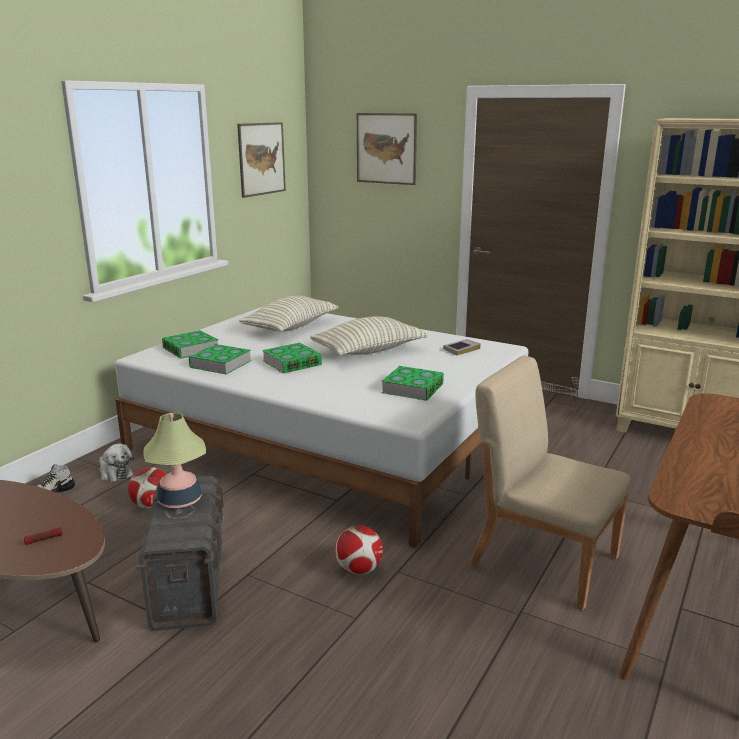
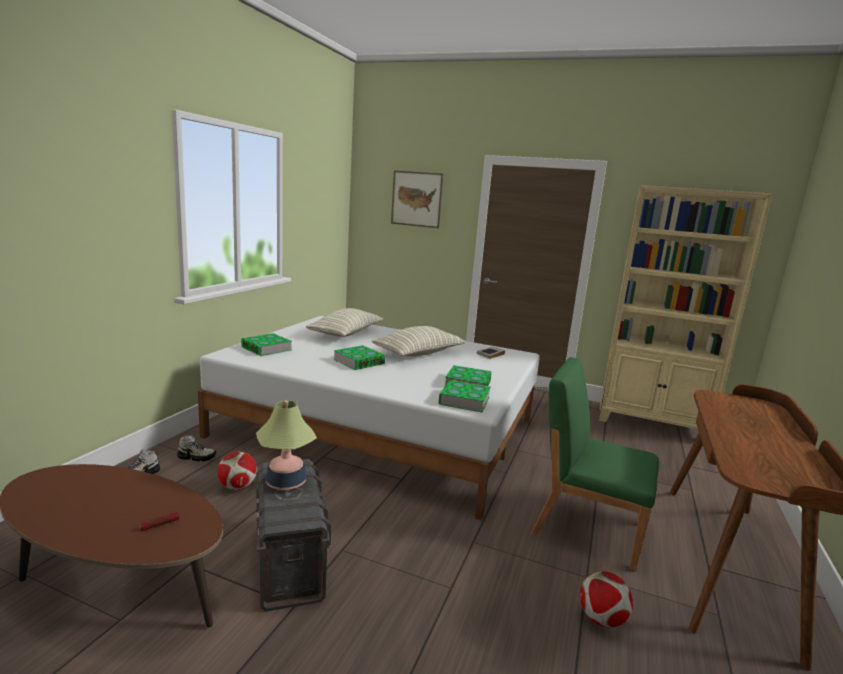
camera: 10 degrees left, 5 degrees down
plush toy [99,444,134,482] -> shoe [177,434,216,461]
book [189,344,252,374] -> book moved to [438,380,491,412]
picture [237,122,286,198] -> none
football [335,525,383,575] -> football moved to [580,571,633,628]
beige chair [470,356,631,610] -> green chair [531,357,659,571]

